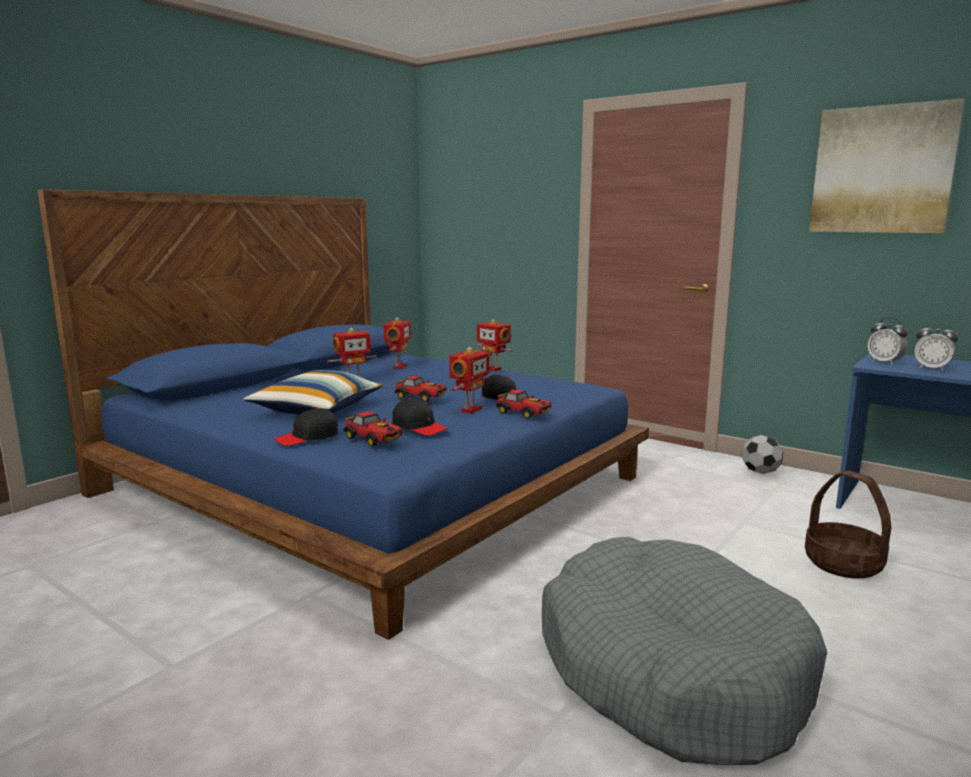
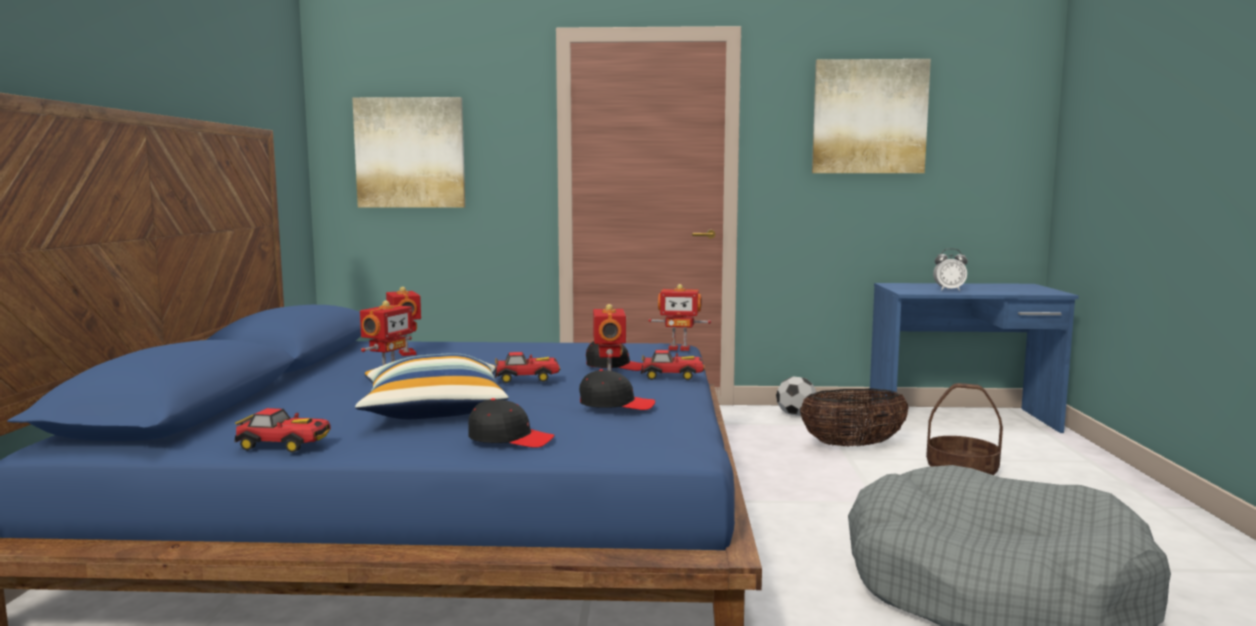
camera: 35 degrees left, 5 degrees down
black cap [275,408,338,446] -> black cap turned 105 degrees counterclockwise [468,398,555,448]
toy car [343,411,402,447] -> toy car moved to [234,408,331,453]
toy robot [476,319,512,371] -> toy robot moved to [648,284,711,351]
alarm clock [868,318,908,365] -> none
none -> picture [352,97,465,208]
none -> basket [800,388,908,447]

